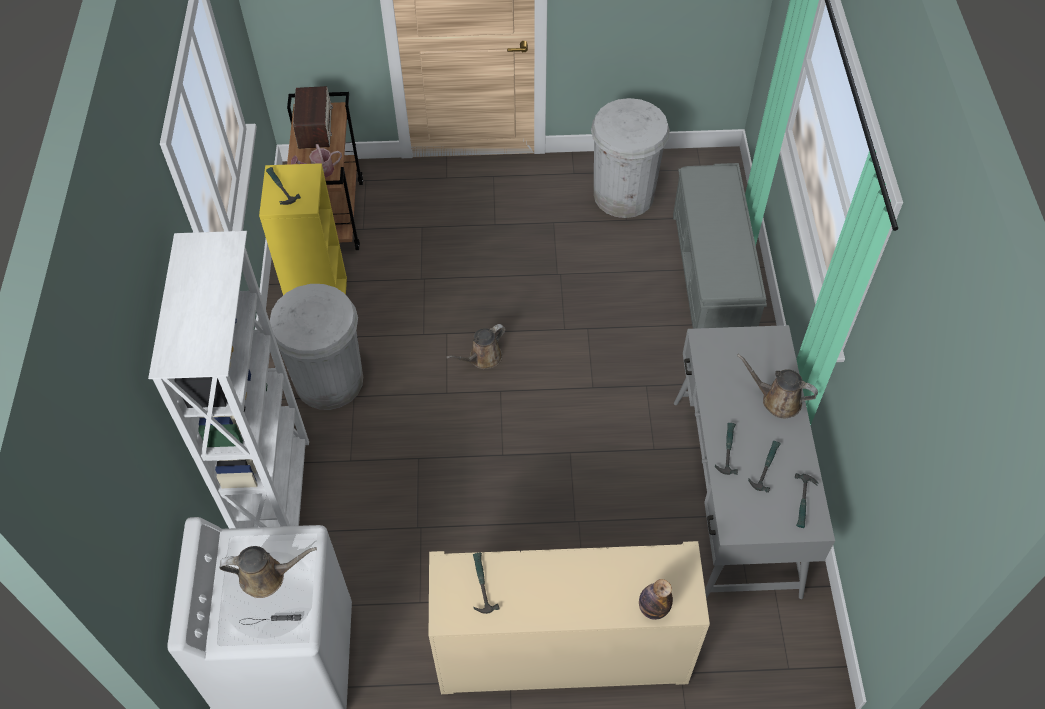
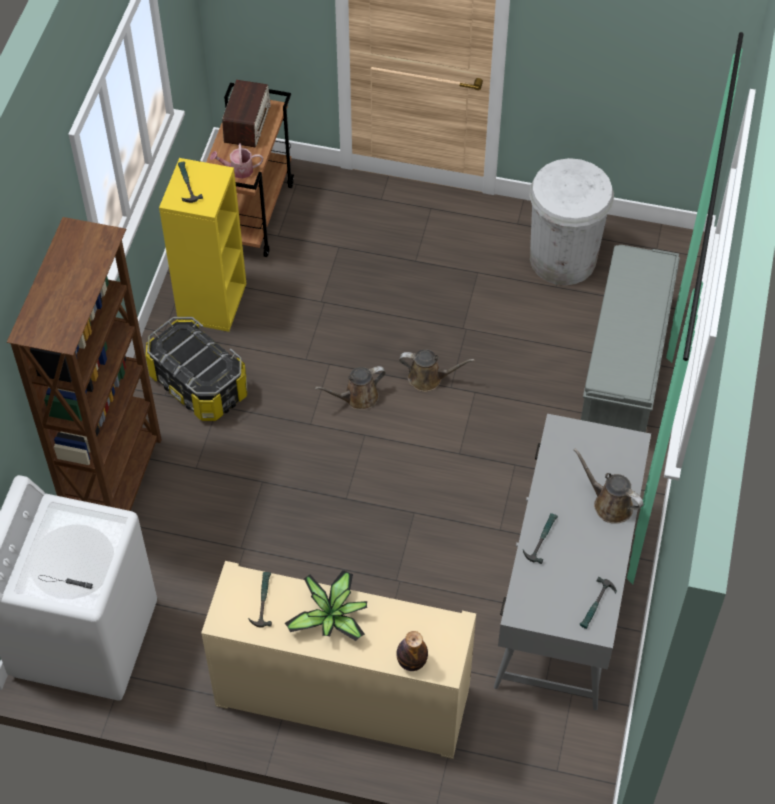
camera: 15 degrees right, 0 degrees up
white bookcase [148,231,309,528] -> brown bookcase [7,217,162,511]
brown watering can [219,546,317,598] -> brown watering can moved to [399,349,475,392]
white trash can [270,284,363,410] -> storage box [145,317,247,421]
hammer [748,441,781,493] -> none
none -> potted plant [284,570,367,641]

